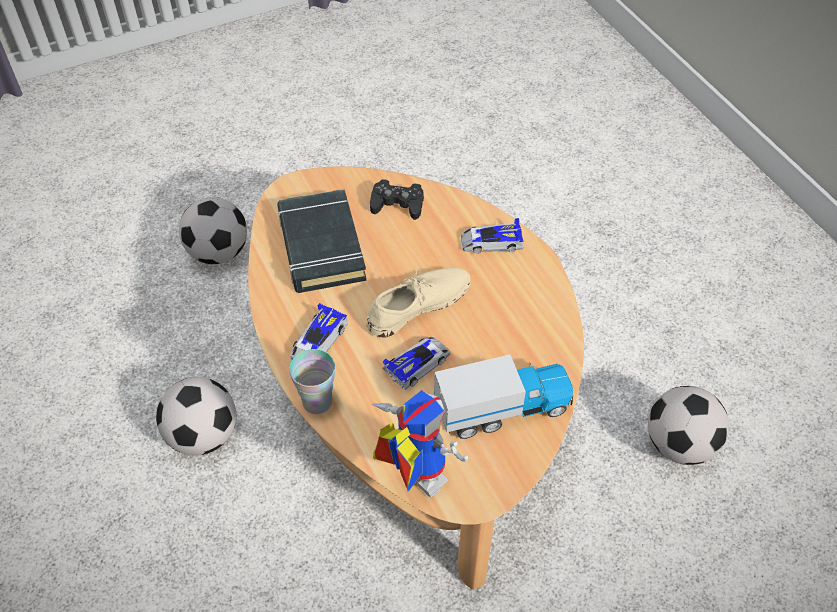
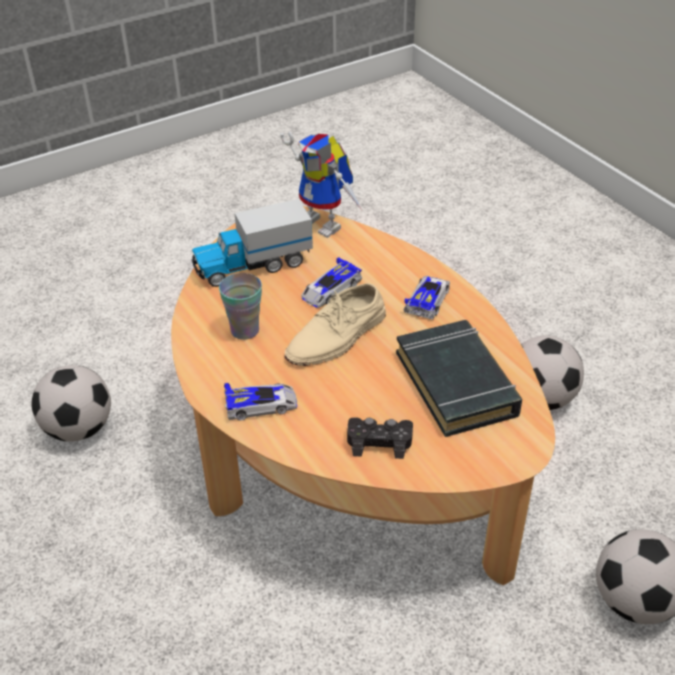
camera: 175 degrees right, 10 degrees down
cup [289,349,335,414] -> cup moved to [219,273,262,340]

